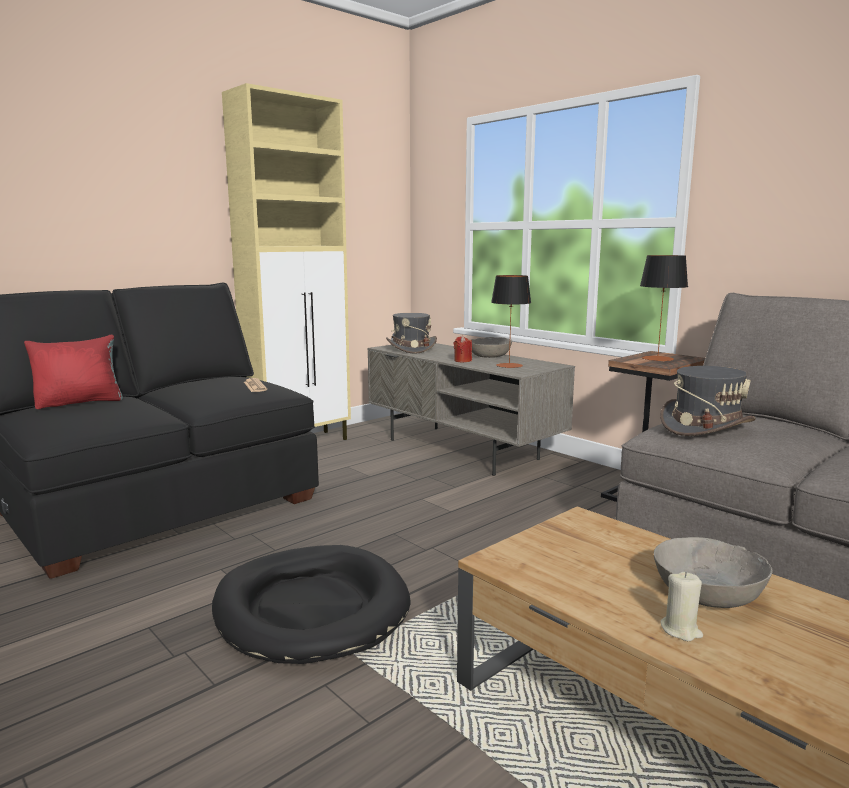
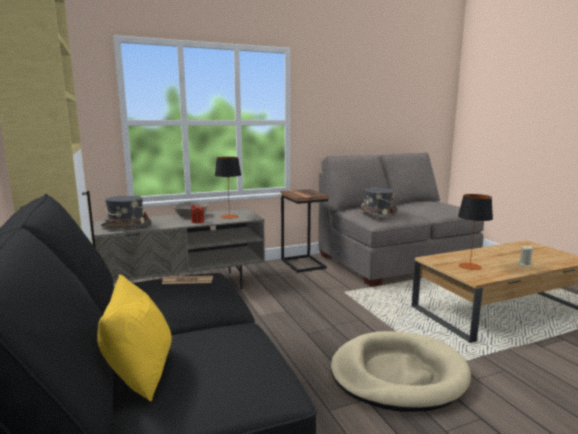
camera: 70 degrees left, 0 degrees up
red pillow [24,335,123,409] -> yellow pillow [97,274,172,402]
black dog bed [212,545,411,664] -> beige dog bed [331,331,471,412]
table lamp [640,255,688,361] -> table lamp moved to [458,194,493,270]
grey bowl [654,537,773,608] -> none

